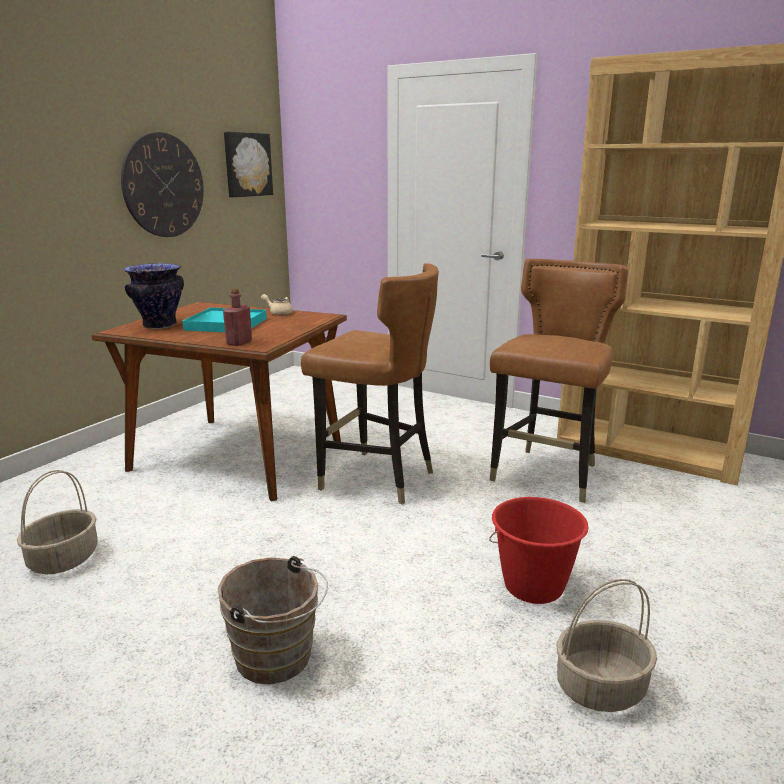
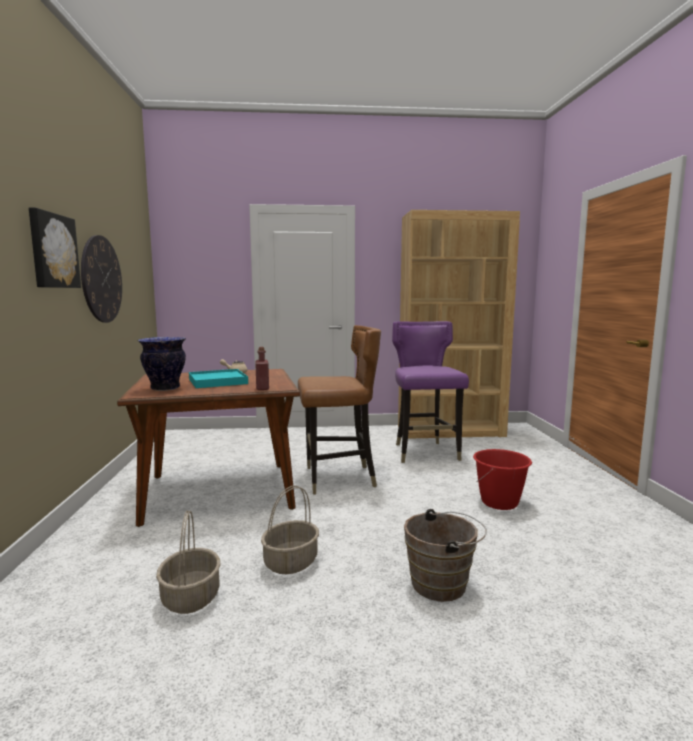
camera: 35 degrees left, 10 degrees down
picture [224,132,273,197] -> picture moved to [29,208,81,288]
brown chair [490,259,628,503] -> purple chair [392,321,469,463]
basket [557,579,657,712] -> basket moved to [261,485,319,574]

